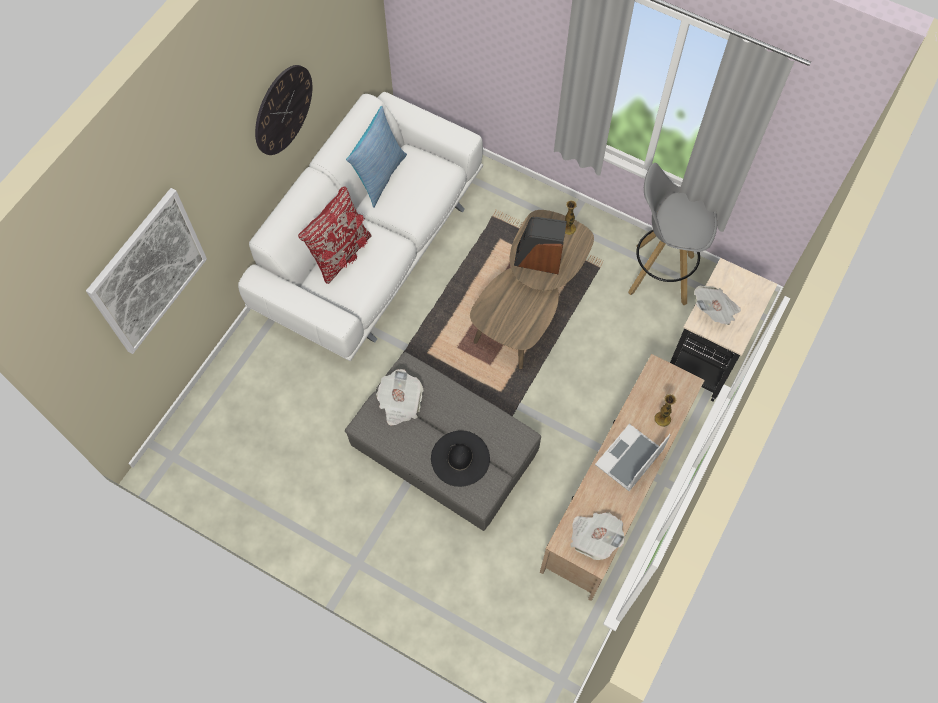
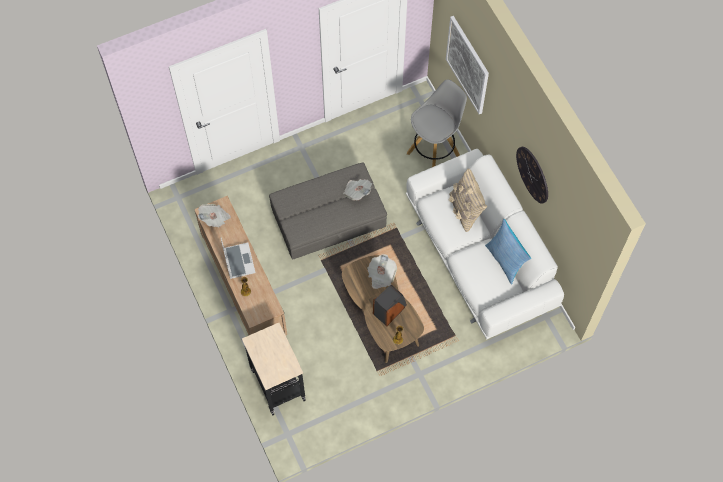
camera: 125 degrees right, 0 degrees up
red pillow [298,186,372,284] -> beige pillow [448,168,487,232]
black hat [431,430,490,487] -> none
grey stool [628,163,717,305] -> grey stool moved to [407,79,467,167]
newspaper [694,286,741,325] -> newspaper moved to [367,254,397,289]

